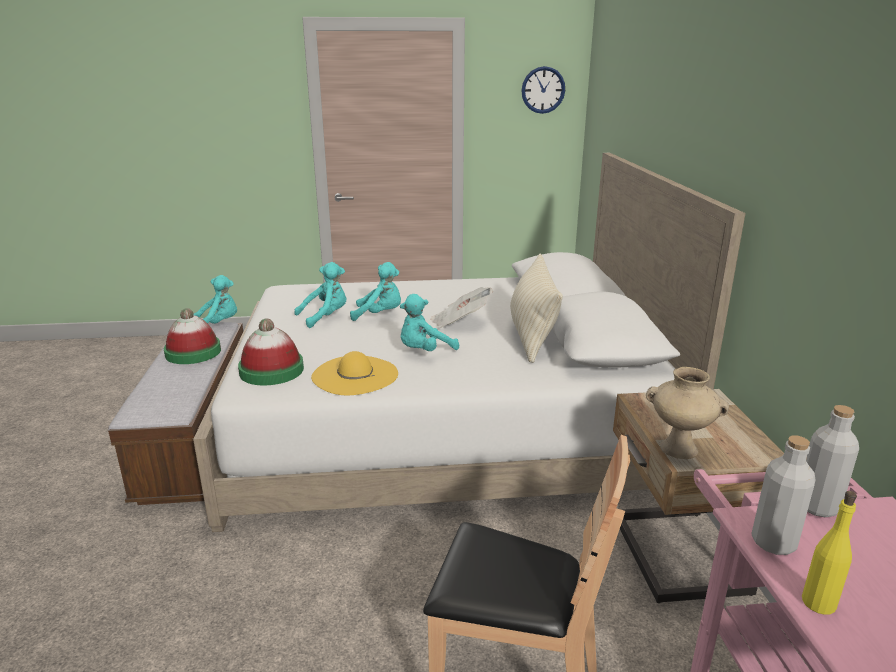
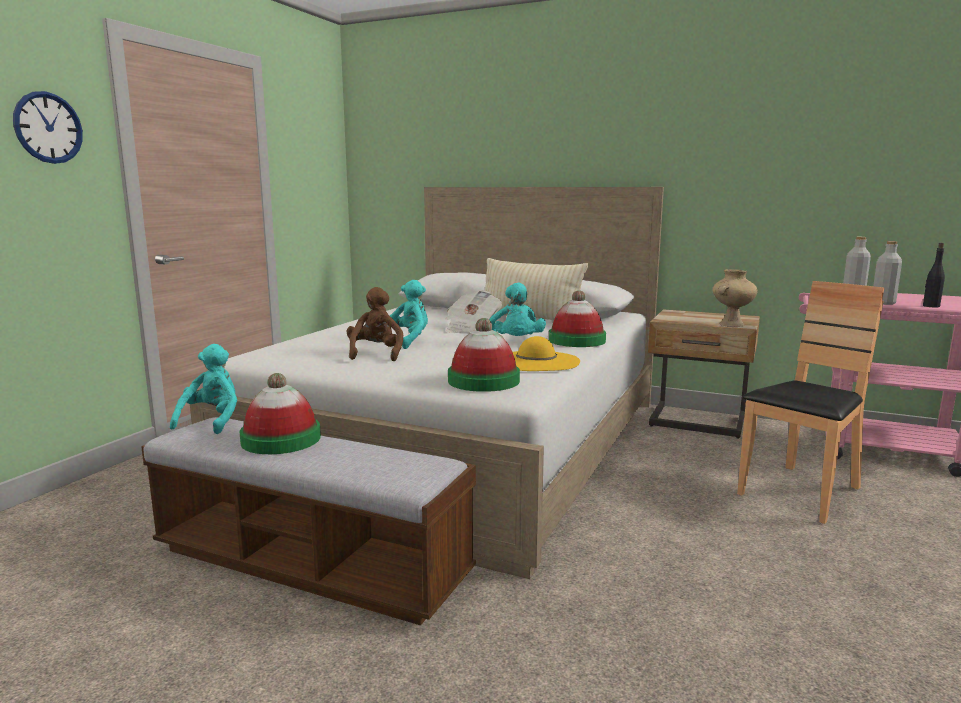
camera: 60 degrees left, 10 degrees down
turquoise plush toy [294,262,346,328] -> brown plush toy [347,287,403,361]
wall clock [521,66,565,114] -> wall clock moved to [13,91,83,164]
yellow bottle [802,491,857,615] -> black bottle [923,243,945,308]
none -> hat [549,290,606,347]

